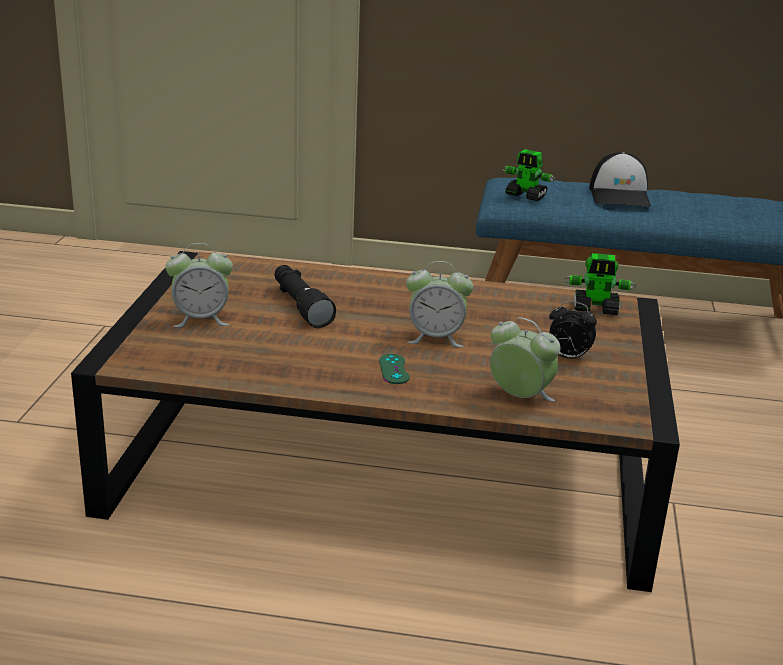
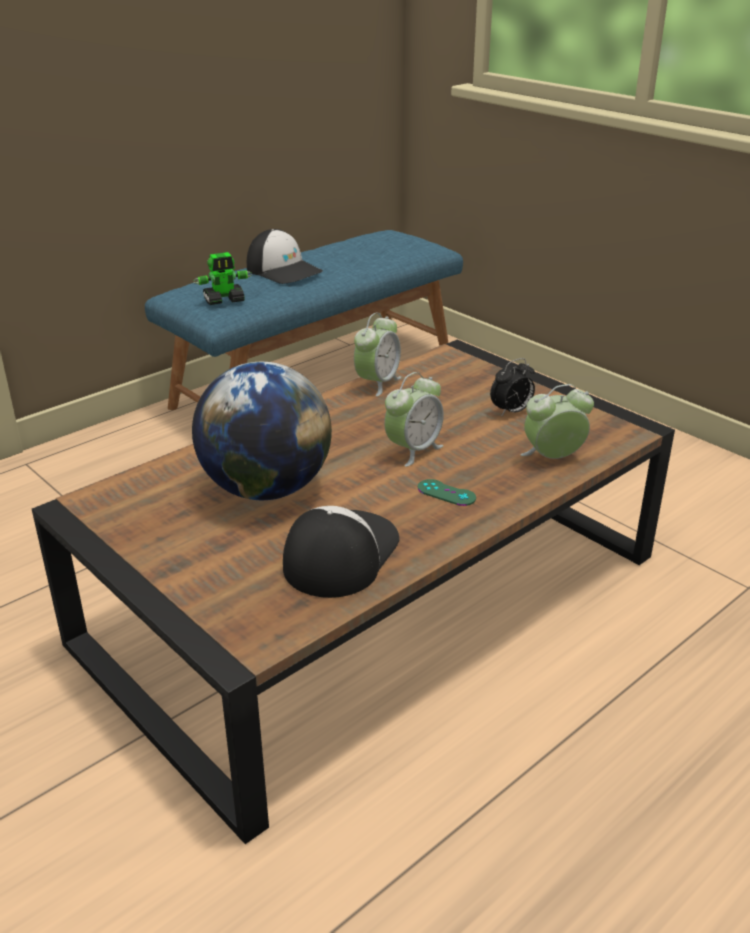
camera: 50 degrees left, 5 degrees up
alarm clock [165,243,233,327] -> alarm clock moved to [354,313,401,396]
black flashlight [275,265,336,328] -> globe [192,362,332,500]
toy robot [564,253,637,315] -> none
none -> cap [283,506,400,598]

